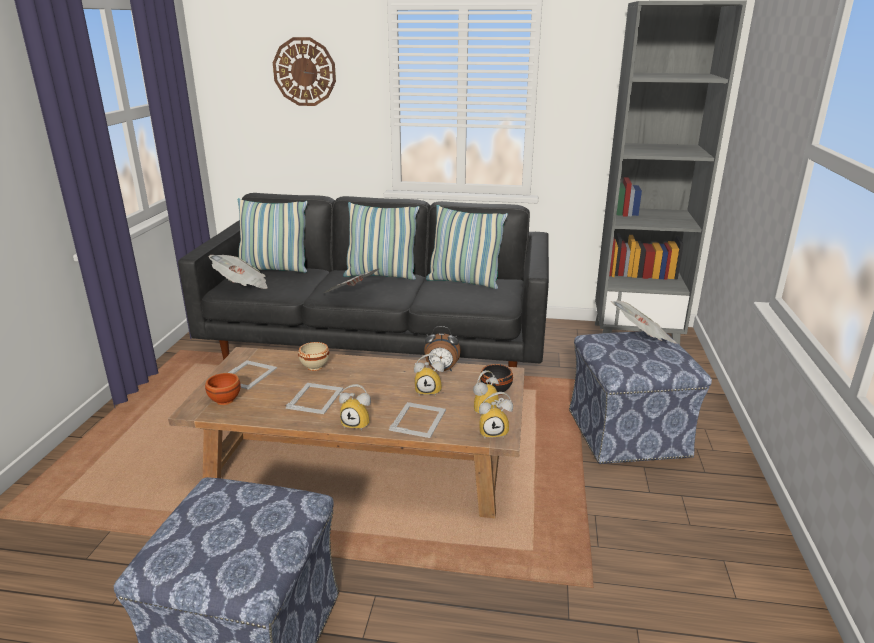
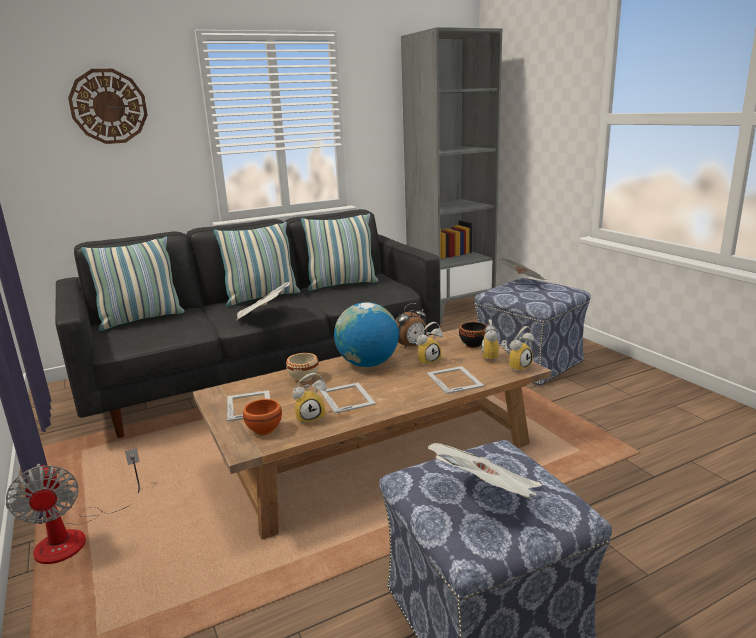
camera: 35 degrees left, 5 degrees down
newspaper [209,255,268,289] -> newspaper moved to [428,443,542,498]
alarm clock [339,384,371,431] -> alarm clock moved to [292,373,327,424]
none -> fan [6,448,140,564]
none -> globe [334,302,399,367]

